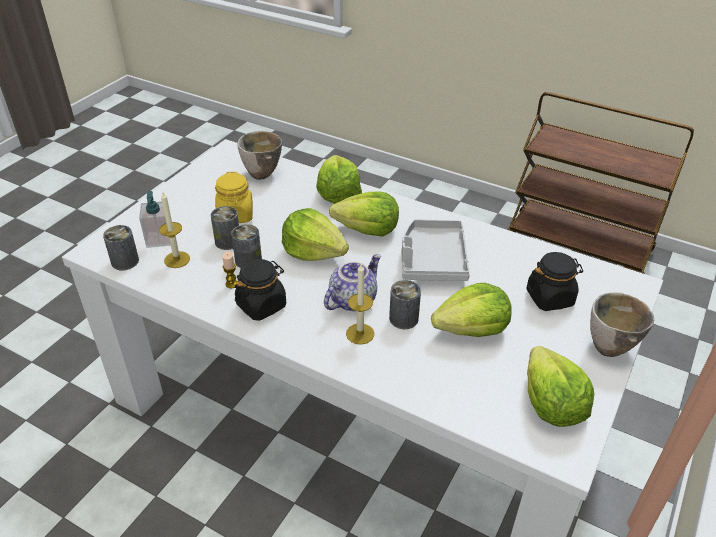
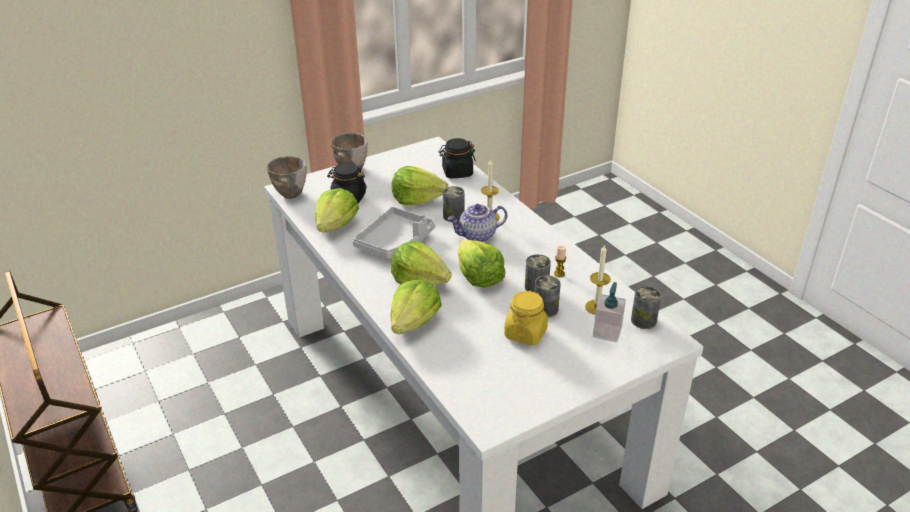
camera: 150 degrees left, 5 degrees down
black jar [235,259,286,321] -> black jar moved to [439,138,476,178]
bowl [237,131,282,180] -> bowl moved to [267,156,307,199]
lettuce [527,346,594,427] -> lettuce moved to [316,188,359,232]

